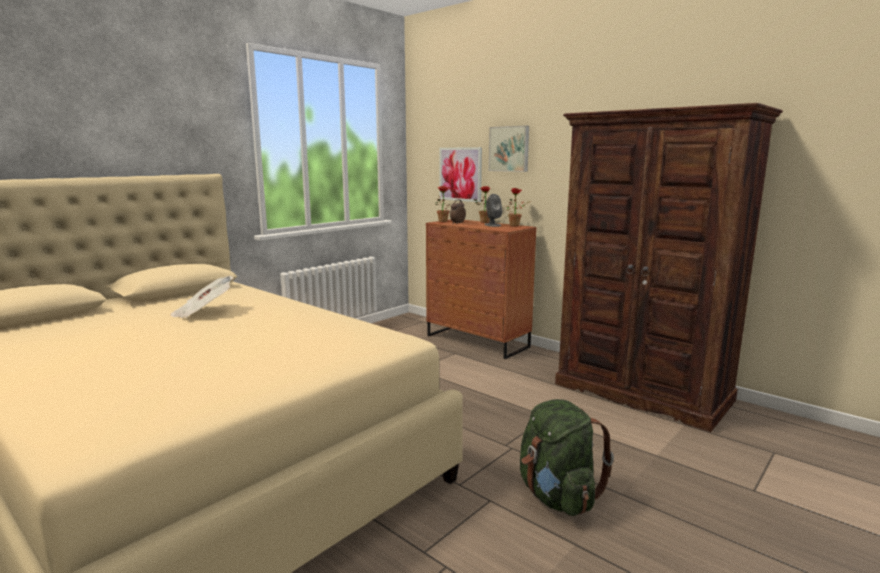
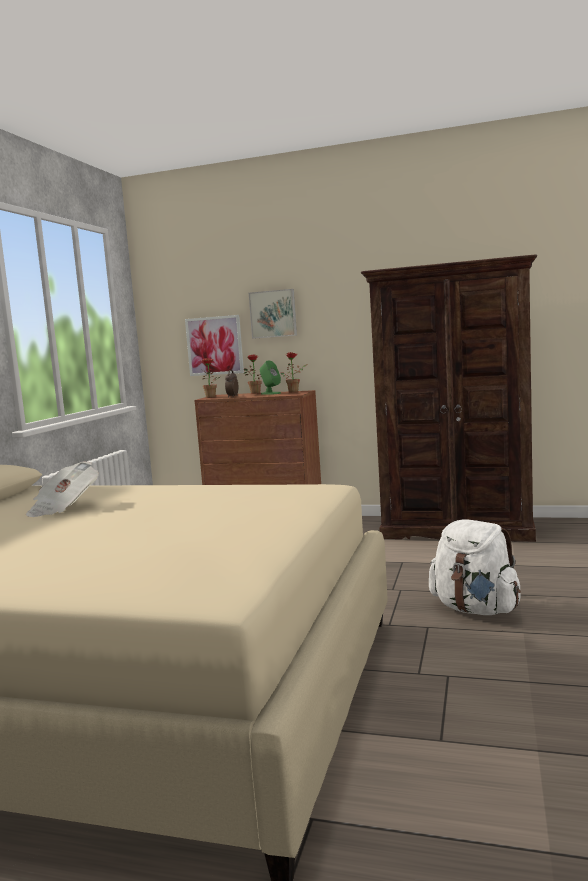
camera: 25 degrees left, 5 degrees down
grey speaker [485,194,502,227] -> green speaker [260,360,281,395]
green backpack [520,399,614,516] -> white backpack [429,519,521,615]

